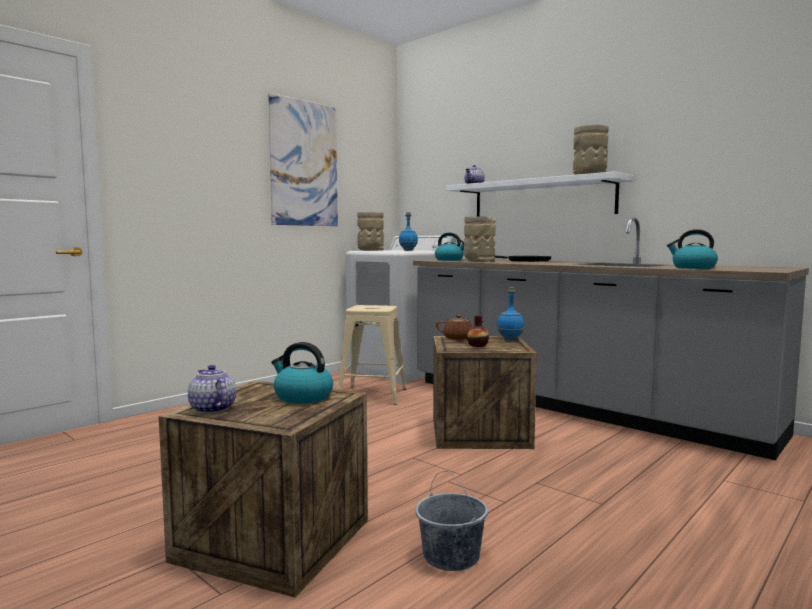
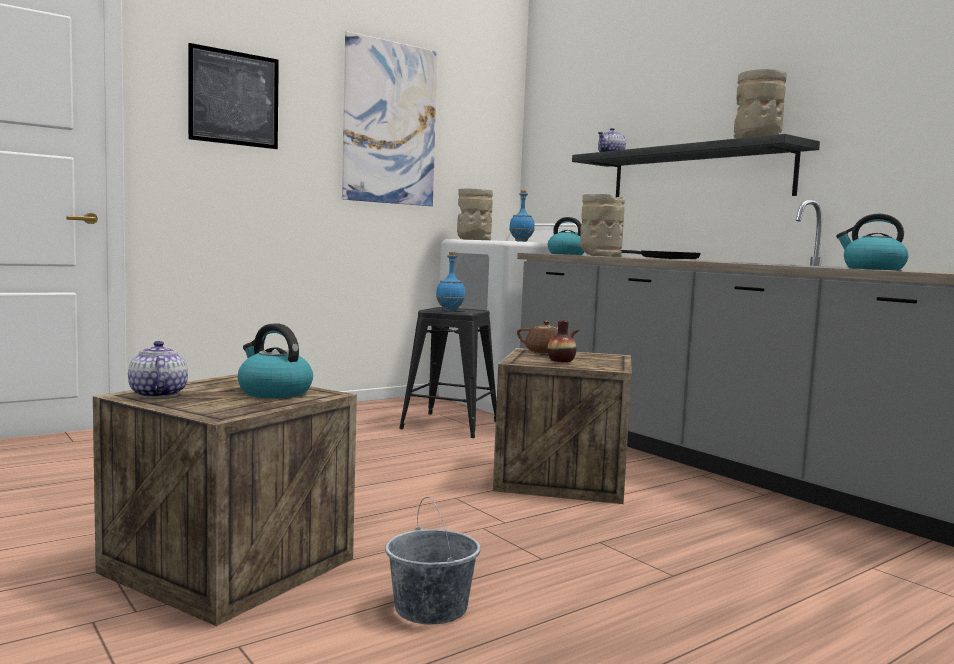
camera: 10 degrees right, 0 degrees up
beige stool [338,305,406,405] -> black stool [399,307,497,438]
white shelf [446,171,633,217] -> black shelf [572,134,820,197]
blue bottle [497,287,524,341] -> blue bottle moved to [436,252,466,312]
none -> picture [188,43,279,149]

